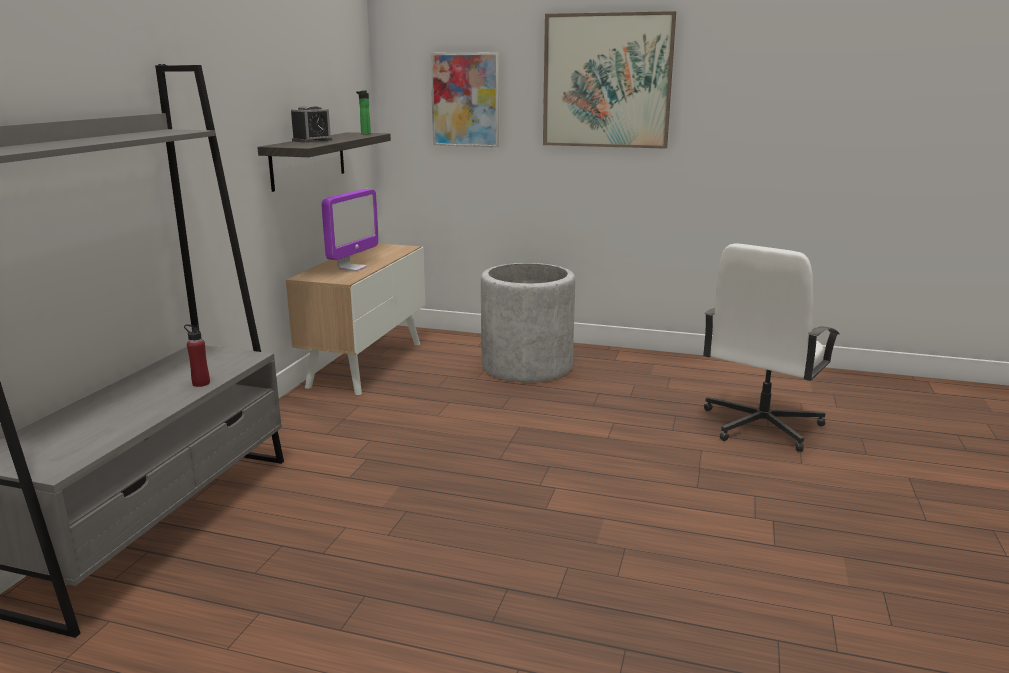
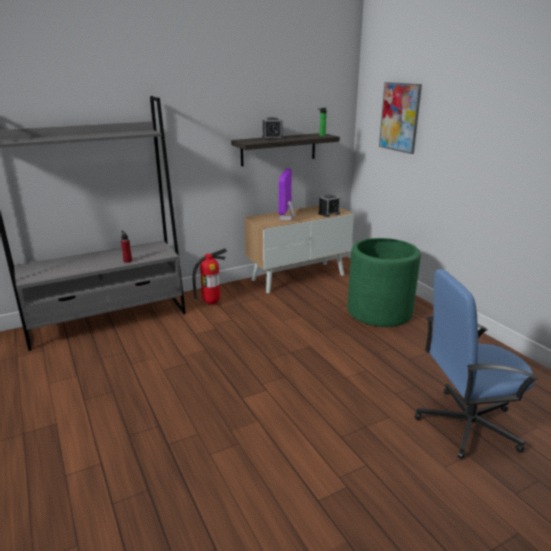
camera: 45 degrees right, 5 degrees up
monitor [321,189,379,271] -> monitor turned 120 degrees clockwise [279,169,294,220]
grey planter [481,263,575,383] -> green planter [348,238,421,327]
picture [543,11,676,149] -> none
white office chair [703,243,840,452] -> blue office chair [415,269,538,459]
none -> fire extinguisher [192,248,227,304]
none -> alarm clock [318,194,340,217]

